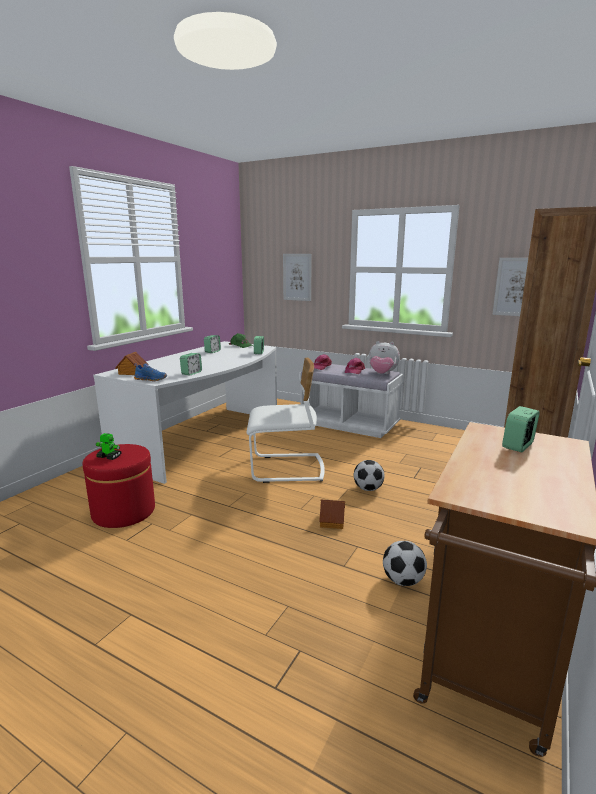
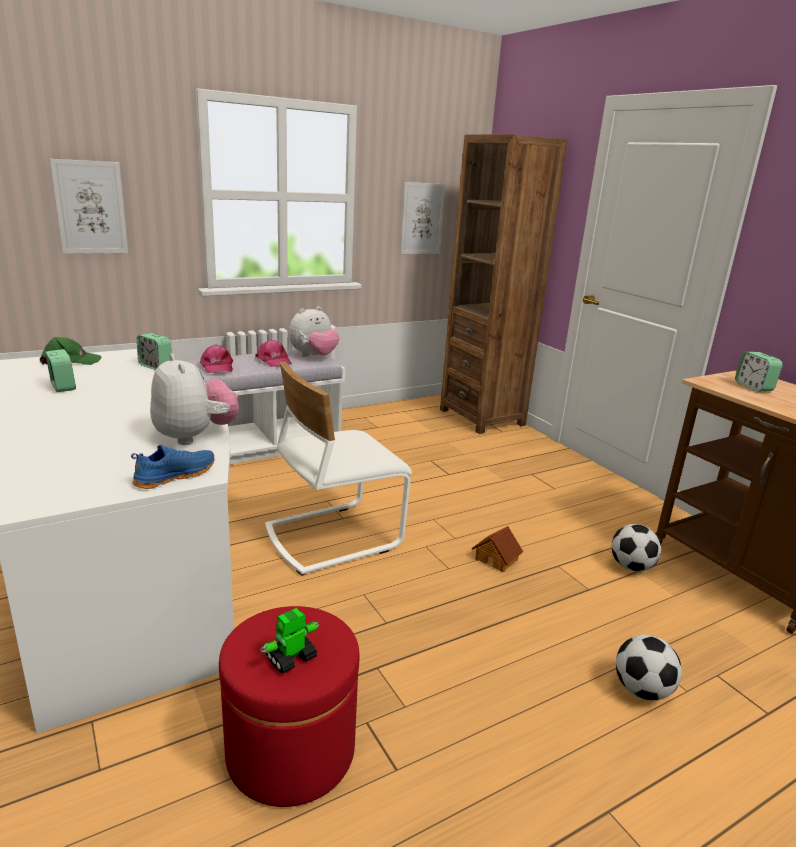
camera: 60 degrees left, 5 degrees up
toy house [115,352,149,375] -> none
alarm clock [180,353,202,375] -> plush toy [150,353,239,445]
white chair [247,358,325,483] -> white chair turned 150 degrees counterclockwise [265,362,412,576]
football [354,460,385,491] -> football moved to [616,635,682,701]

